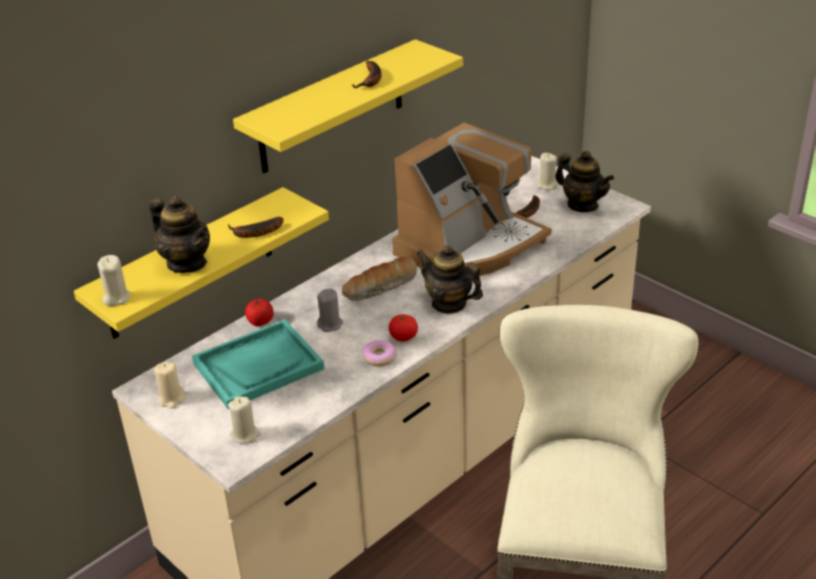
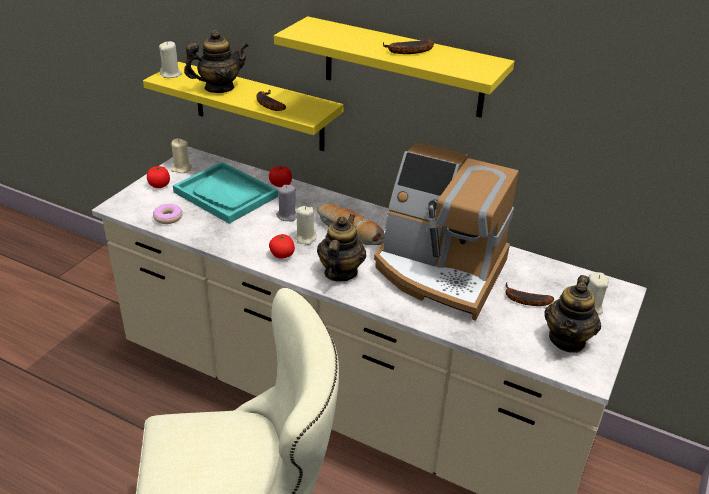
camera: 70 degrees right, 0 degrees up
teapot [149,196,210,273] -> teapot turned 135 degrees counterclockwise [184,30,249,93]
beige candle [228,397,261,443] -> beige candle moved to [295,206,317,245]
donut [362,340,397,366] -> donut moved to [153,204,183,224]
none -> tomato [147,166,170,188]

